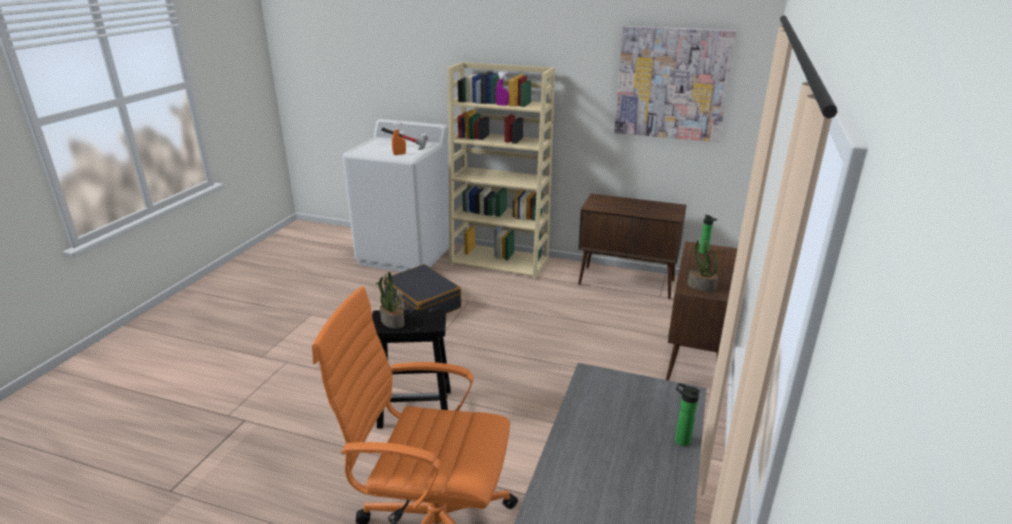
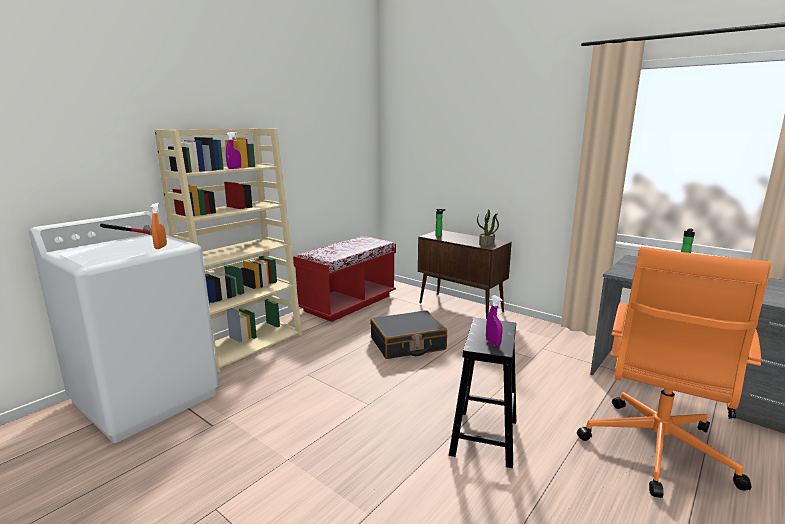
camera: 70 degrees left, 10 degrees down
potted plant [376,272,405,329] -> purple spray bottle [486,295,503,346]
black suitcase [383,264,461,314] -> black suitcase moved to [370,310,447,359]
brown cabinet [578,194,686,299] -> red bench [293,236,396,322]
picture [614,26,736,142] -> none

